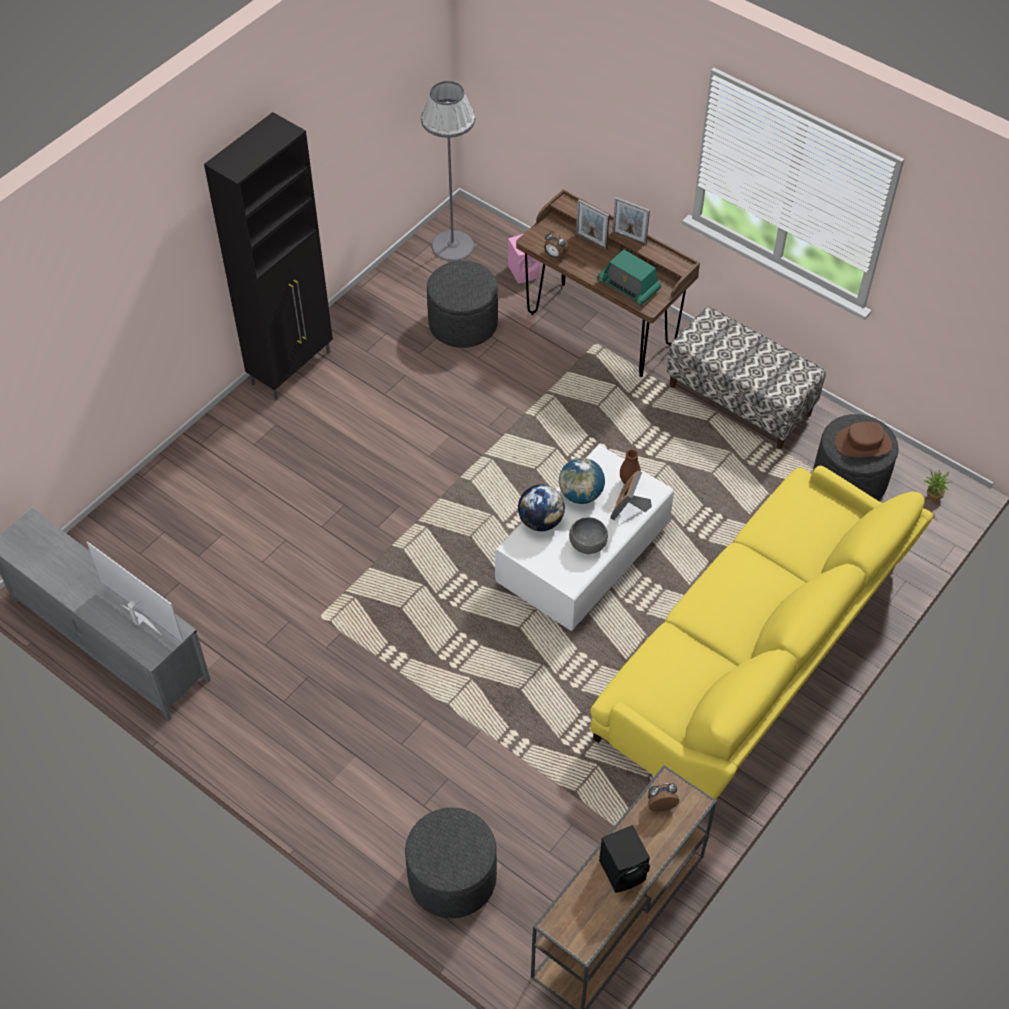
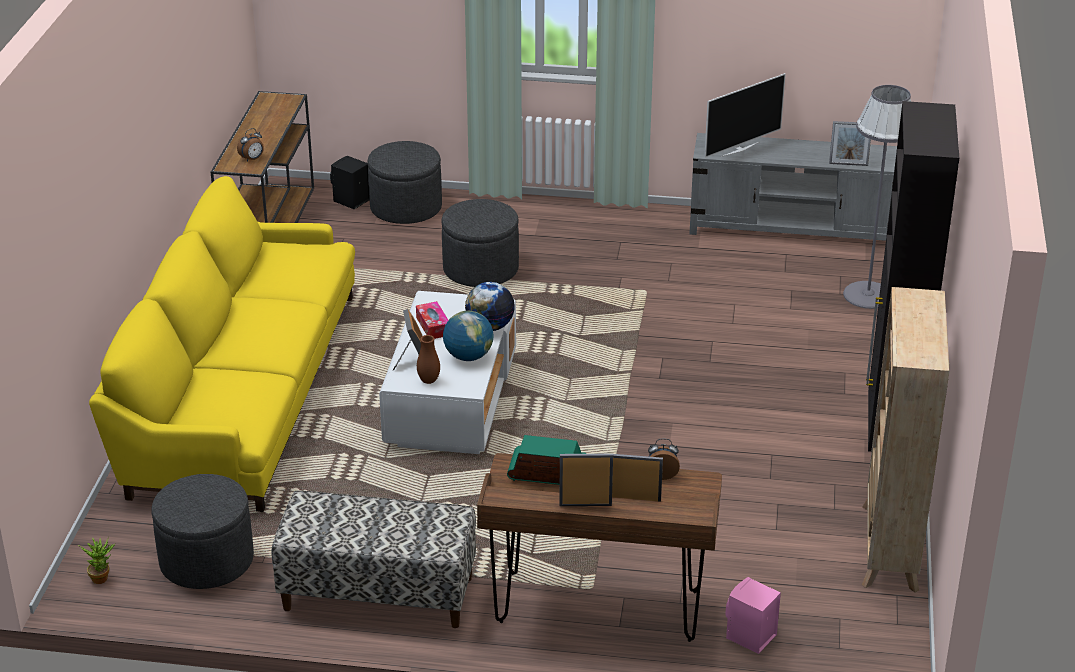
camera: 150 degrees right, 20 degrees down
television [87,542,184,643] -> television turned 45 degrees counterclockwise [704,73,786,158]
grey floor lamp [421,81,475,261] -> grey floor lamp moved to [843,85,911,309]
grey ottoman [427,261,498,348] -> grey ottoman moved to [441,199,519,287]
grey bowl [569,517,608,554] -> tissue box [416,301,448,339]
black speaker [599,825,650,893] -> black speaker moved to [330,156,369,209]
brown hat [835,422,892,458] -> none
none -> picture frame [829,121,871,166]
none -> beige bookcase [862,287,950,593]

